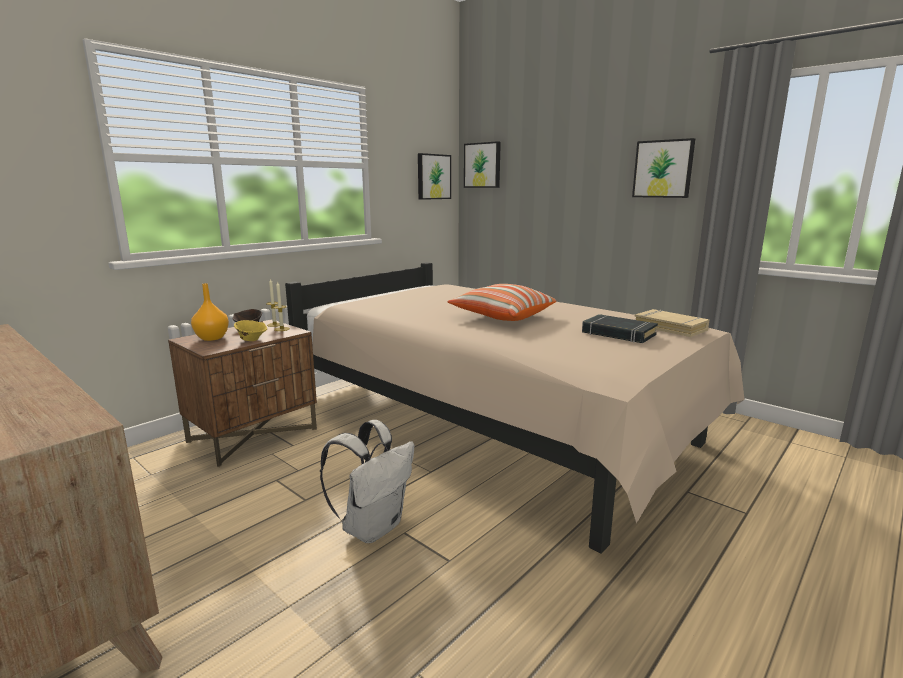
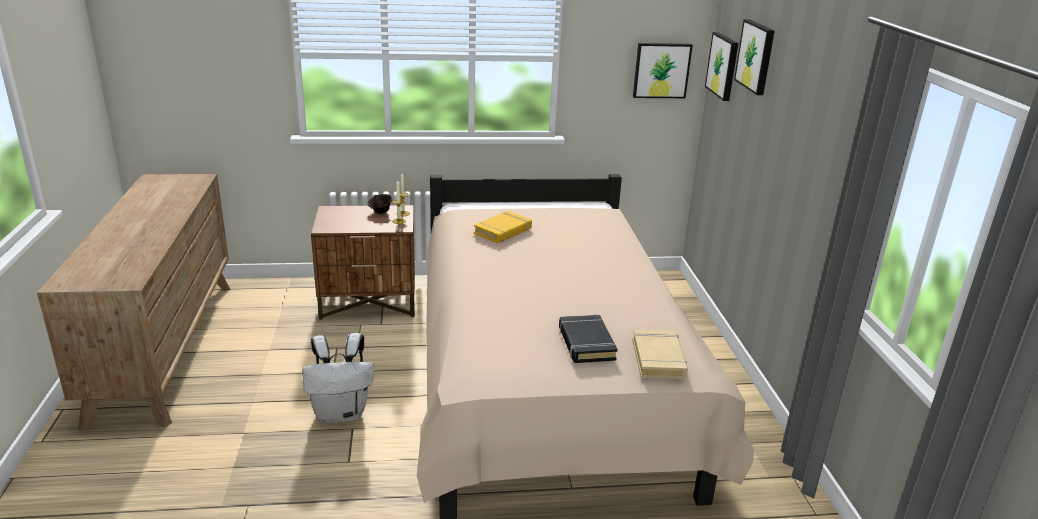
camera: 40 degrees right, 10 degrees up
orange vase [191,283,229,341] -> none
yellow bowl [234,320,267,341] -> none
pillow [447,284,556,321] -> none
picture [632,138,695,198] -> picture moved to [734,19,775,95]
none -> yellow book [474,211,532,243]

